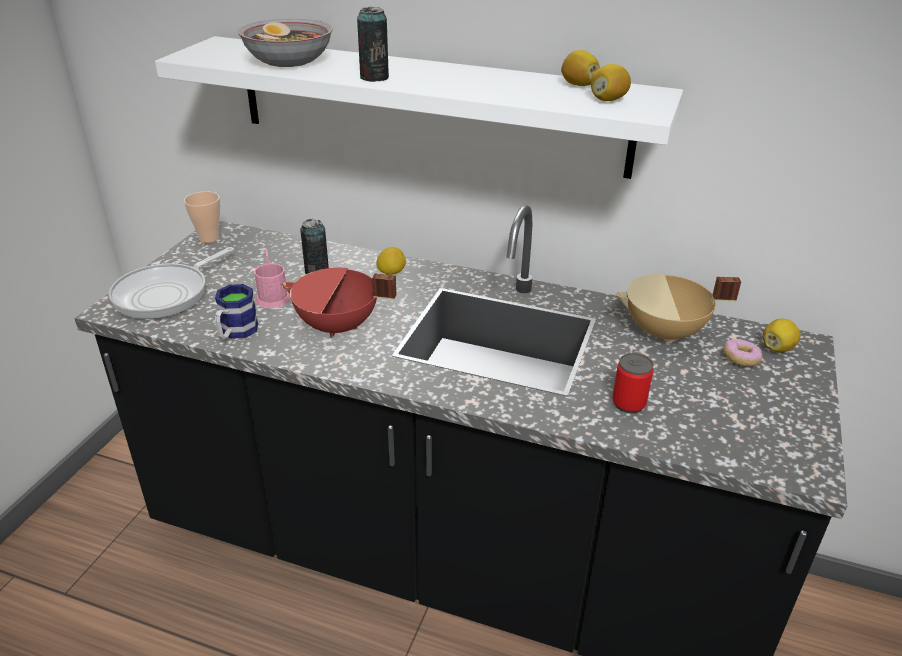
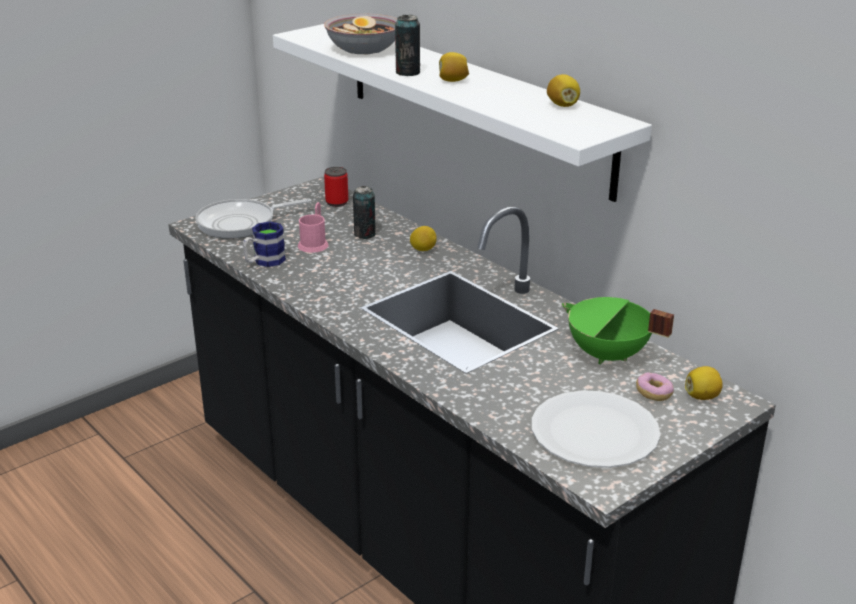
camera: 30 degrees right, 5 degrees down
cup [184,191,220,243] -> none
red cooking pot [281,268,397,338] -> none
lemon [591,64,631,101] -> lemon moved to [439,52,469,82]
can [612,353,653,413] -> can moved to [324,167,348,207]
beige cooking pot [615,274,741,344] -> green cooking pot [562,297,674,364]
none -> white plate [532,390,660,468]

